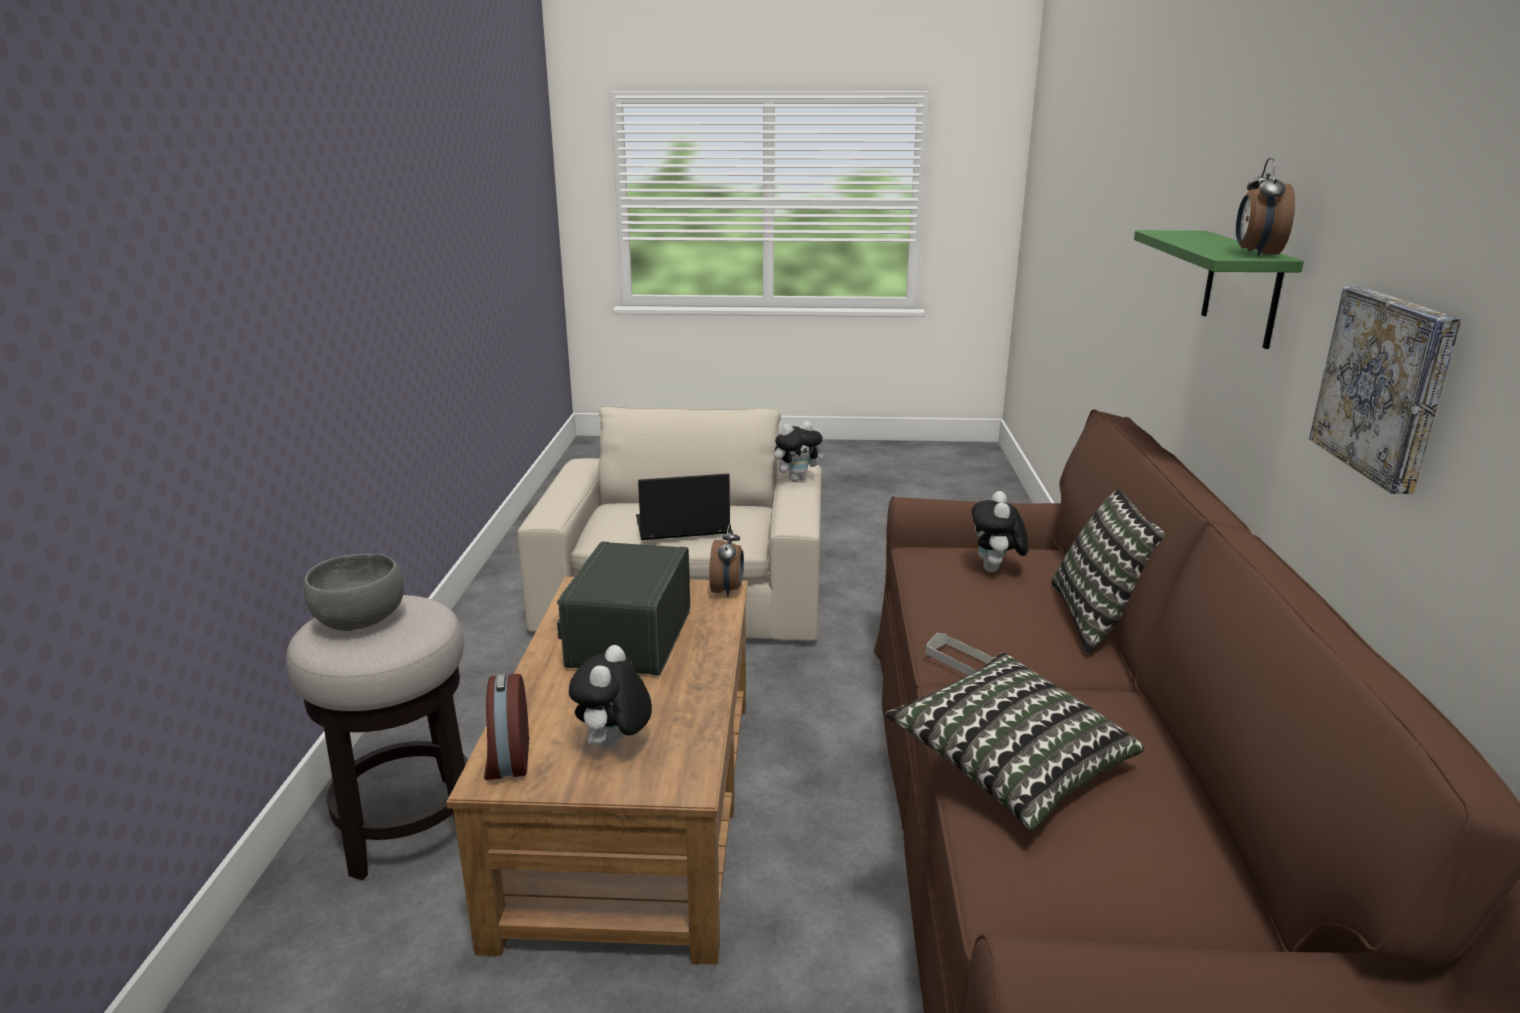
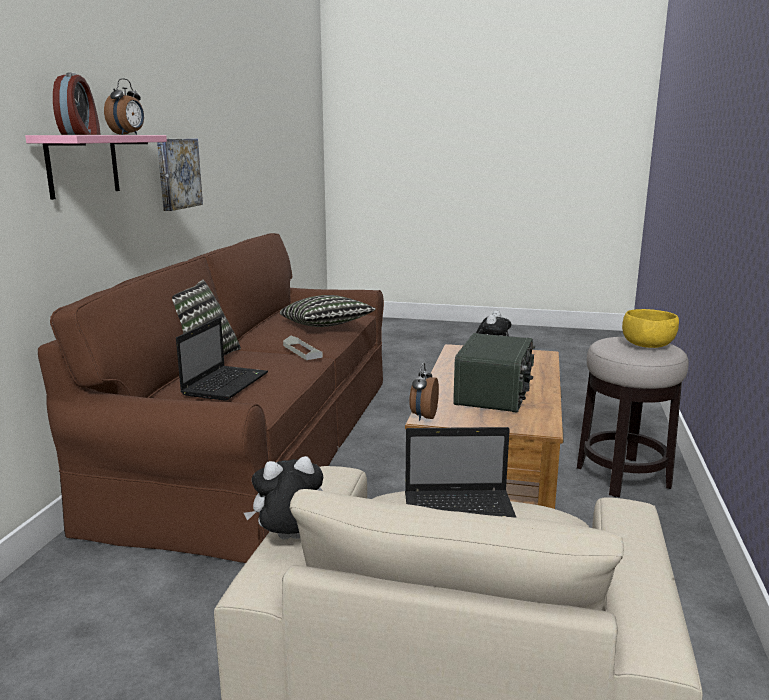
camera: 170 degrees left, 5 degrees down
grey bowl [304,554,404,631] -> yellow bowl [622,309,679,348]
alarm clock [484,673,529,780] -> alarm clock moved to [53,73,100,135]
plush toy [972,491,1028,572] -> laptop [176,317,268,401]
green shelf [1134,230,1304,349] -> pink shelf [25,135,167,200]

